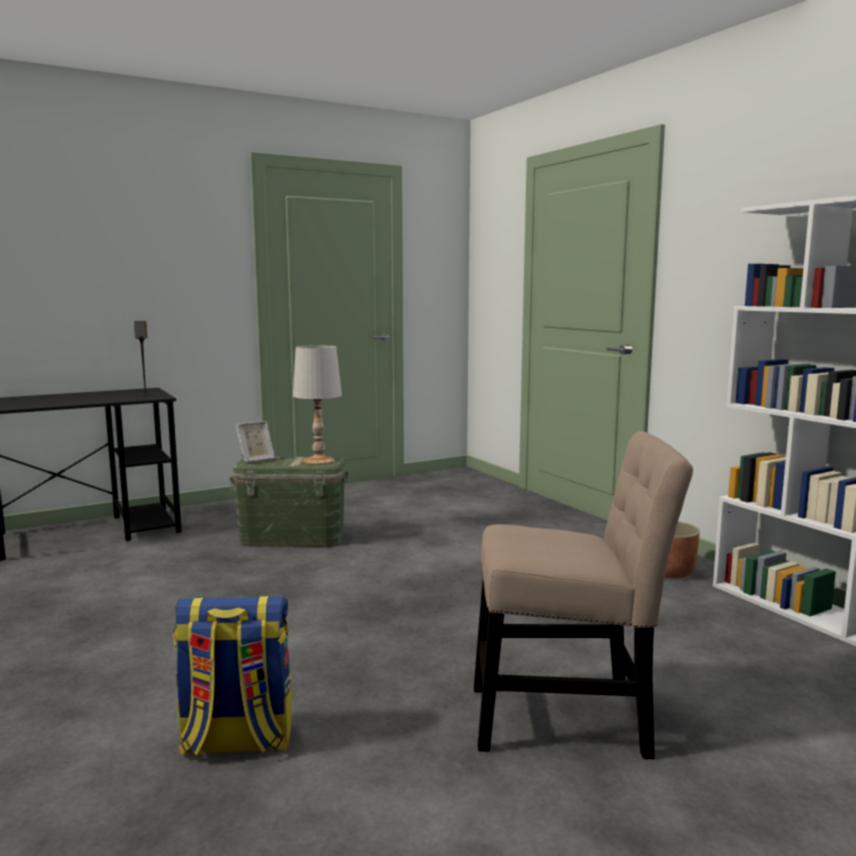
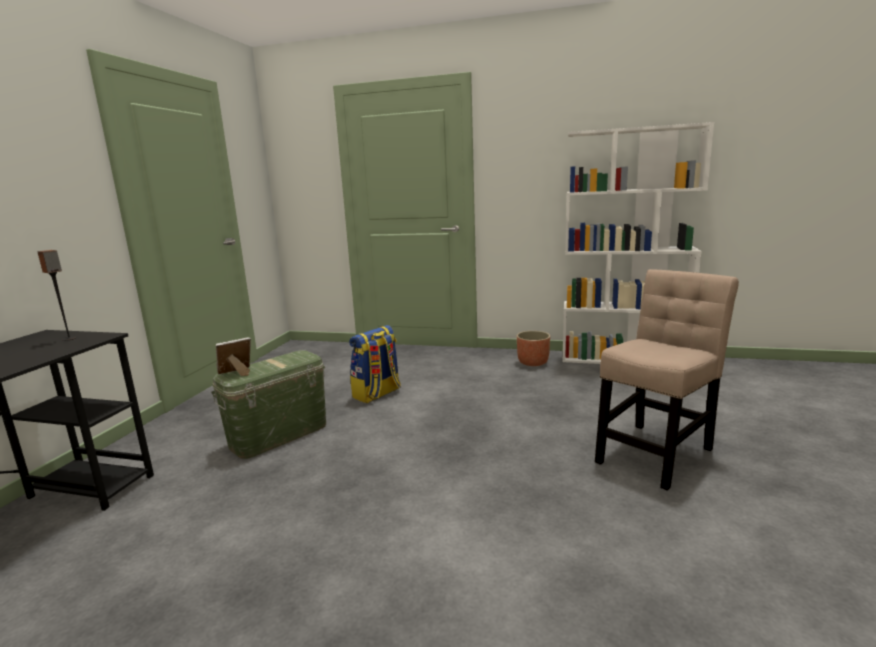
camera: 45 degrees left, 5 degrees up
backpack [173,596,292,756] -> backpack moved to [349,325,401,403]
picture frame [235,421,275,463] -> picture frame turned 135 degrees counterclockwise [216,337,251,376]
white table lamp [293,345,342,465] -> none

